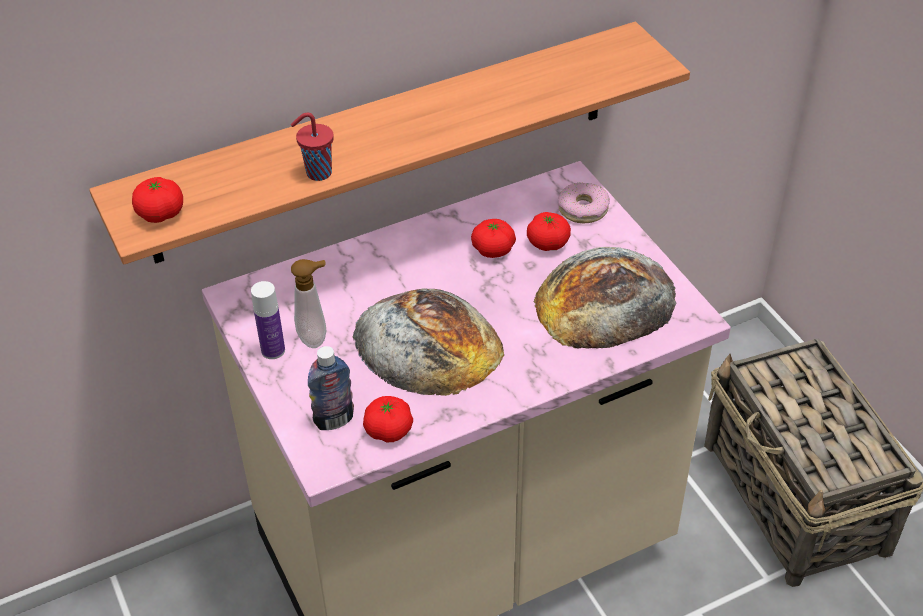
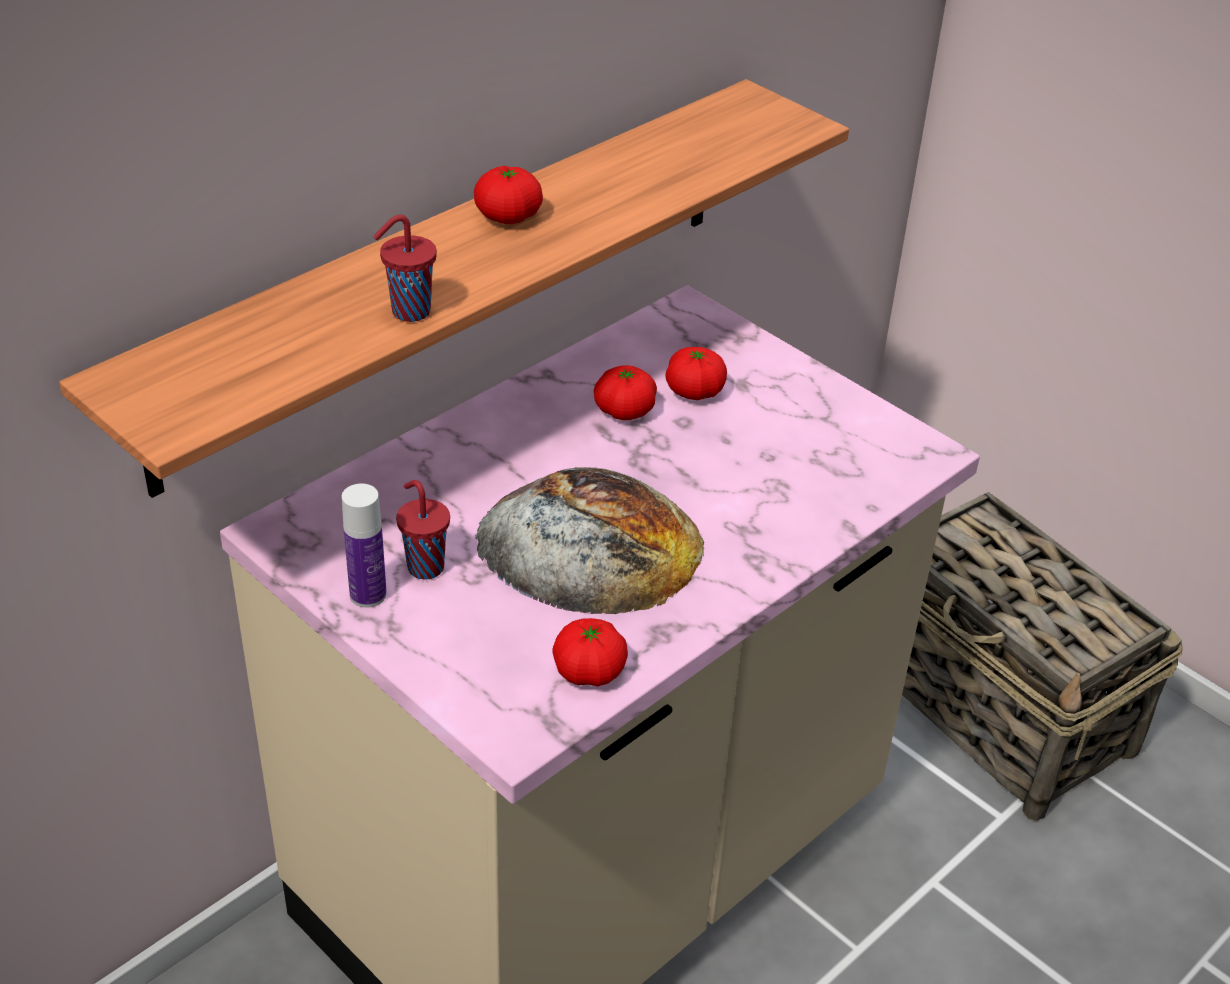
camera: 20 degrees left, 5 degrees down
tomato [132,177,183,223] -> tomato moved to [474,166,543,224]
soap dispenser [291,259,327,348] -> red cup [396,480,450,580]
bottle [308,346,354,430] -> none
bread [534,247,676,349] -> none
donut [558,183,610,223] -> none

